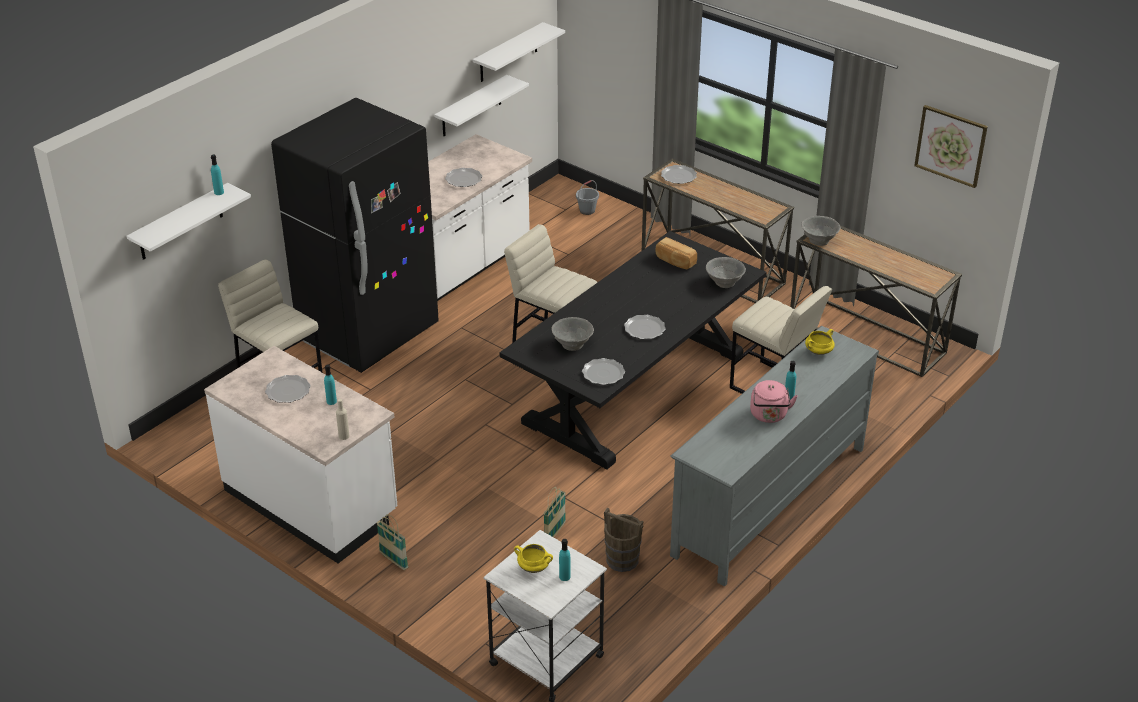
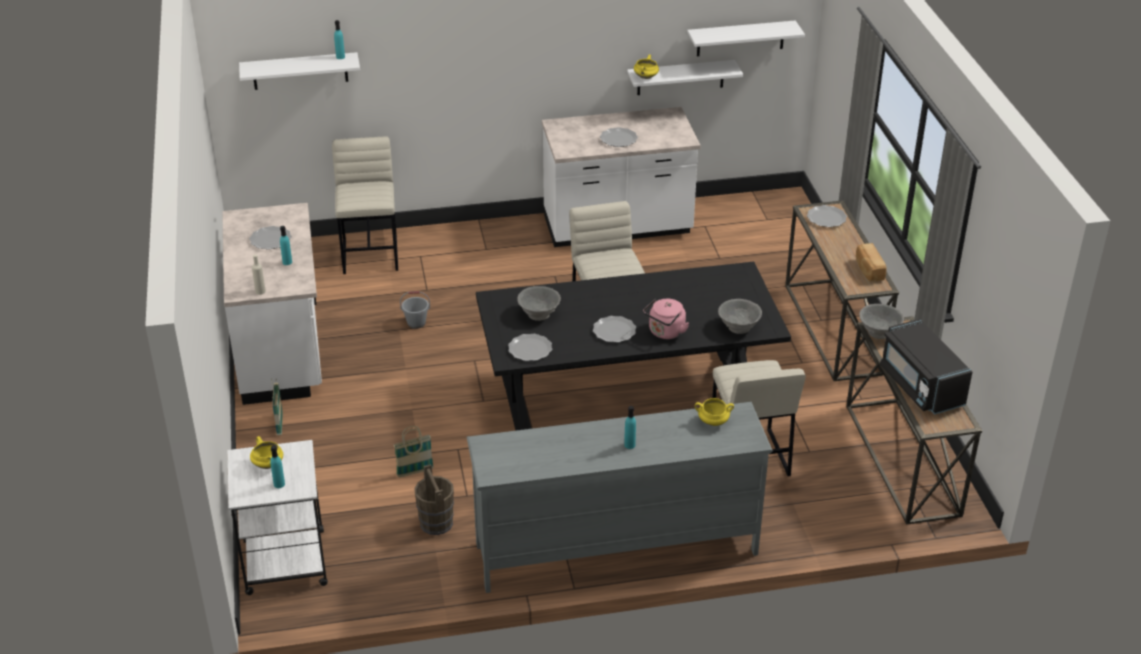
camera: 40 degrees right, 0 degrees up
black fridge [271,98,439,373] -> none
grey bucket [576,180,599,215] -> grey bucket moved to [400,291,430,329]
bread [655,237,697,269] -> bread moved to [856,243,887,281]
pink kettle [750,380,798,423] -> pink kettle moved to [643,299,689,339]
picture [914,105,988,188] -> none
none -> yellow cooking pot [634,55,659,79]
none -> black microwave [880,319,972,415]

